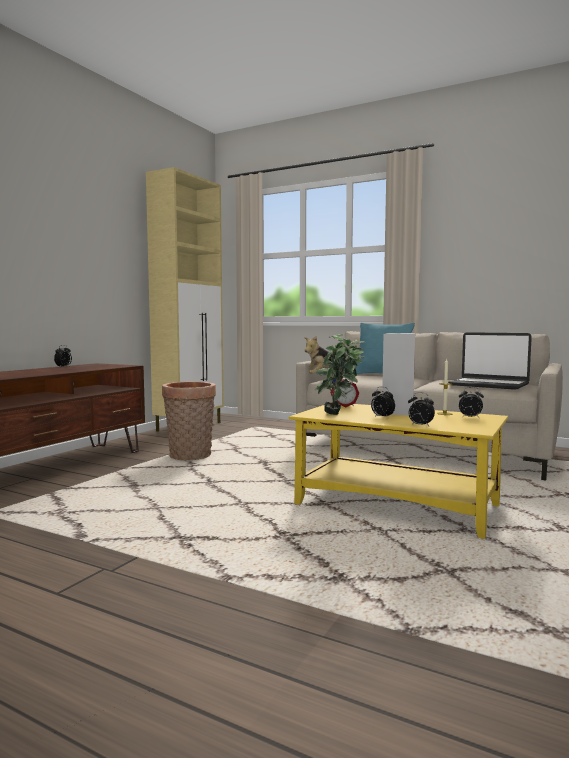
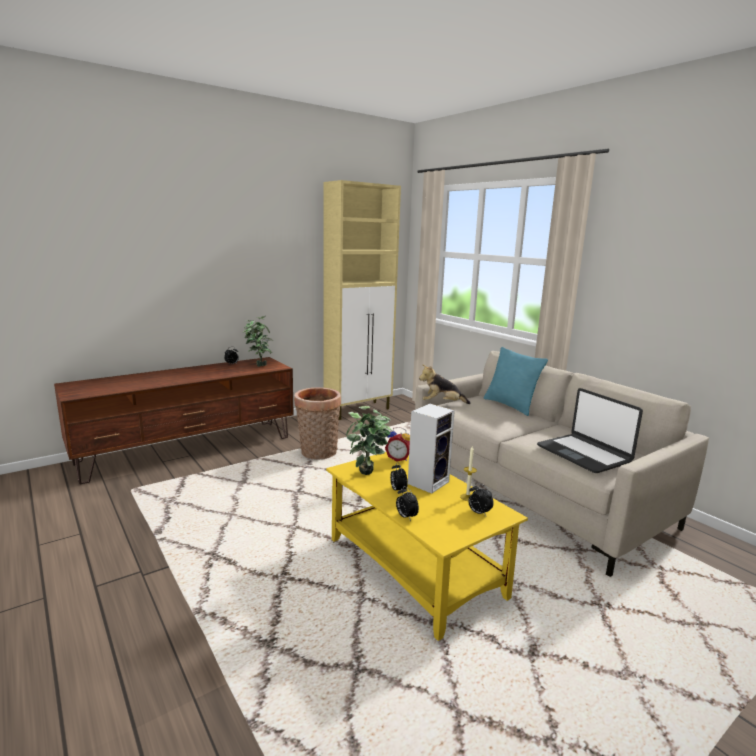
camera: 25 degrees right, 10 degrees up
none -> potted plant [243,316,273,367]

